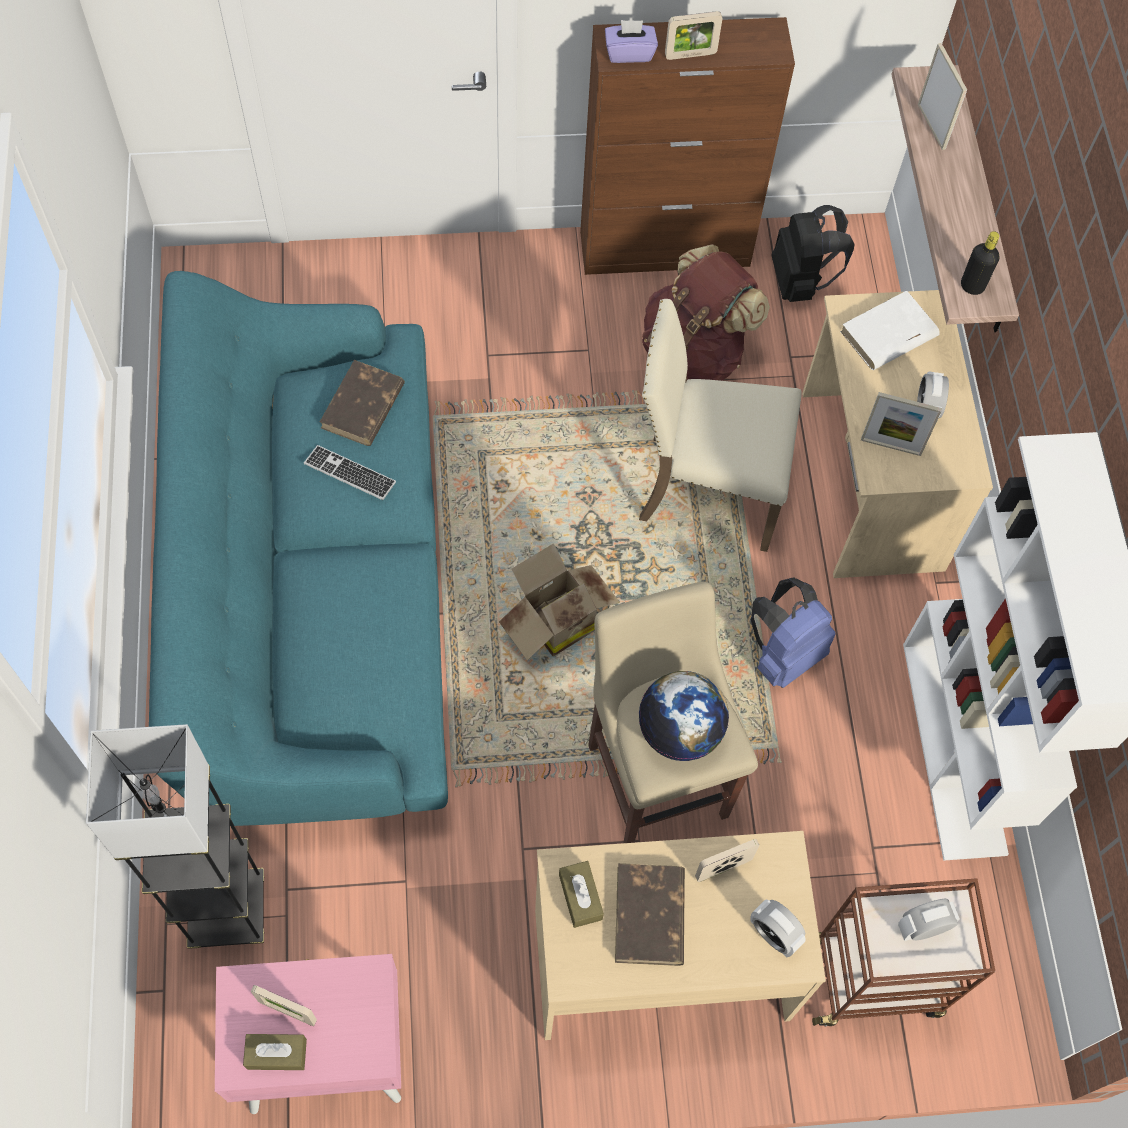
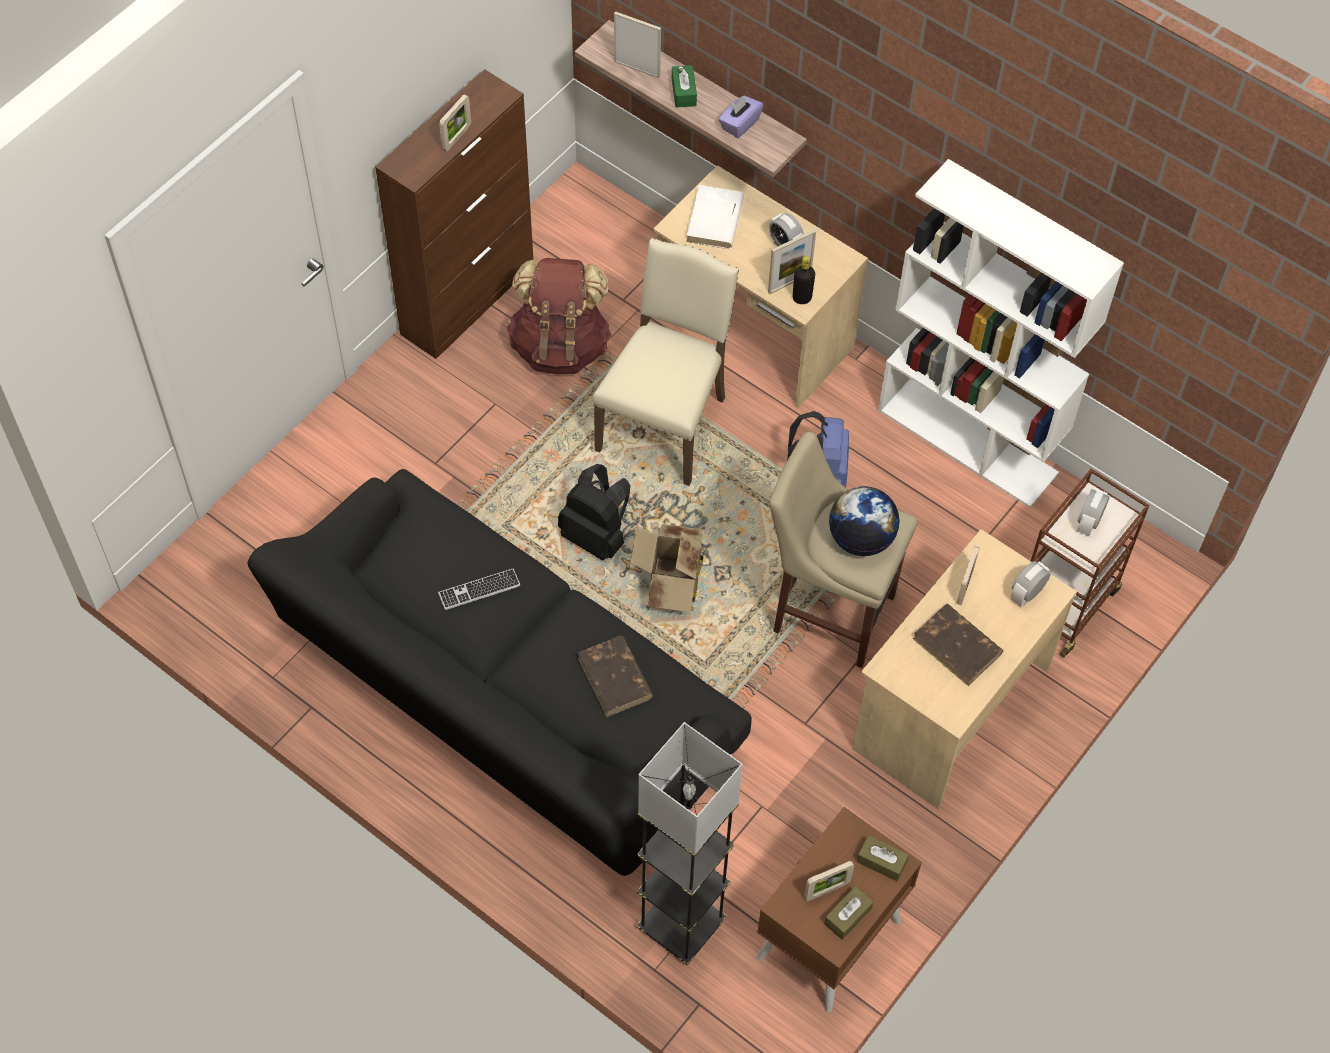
camera: 45 degrees left, 5 degrees down
turquoise sofa [149,271,448,826] -> black sofa [247,469,752,876]
pink nightstand [215,954,401,1114] -> brown nightstand [757,807,922,1012]
brown book [320,360,405,446] -> brown book moved to [578,636,653,717]
brown tissue box [559,861,604,928] -> brown tissue box moved to [857,835,909,881]
purple tissue box [605,20,658,63] -> purple tissue box moved to [718,96,763,138]
beige chair [639,299,802,552] -> beige chair turned 150 degrees clockwise [593,238,739,486]
alarm clock [750,900,806,957] -> alarm clock turned 135 degrees clockwise [1011,561,1051,607]
black backpack [772,205,854,302] -> black backpack moved to [558,464,630,560]
black bottle [961,231,999,295] -> black bottle moved to [793,256,815,304]
none -> green tissue box [672,65,697,108]

